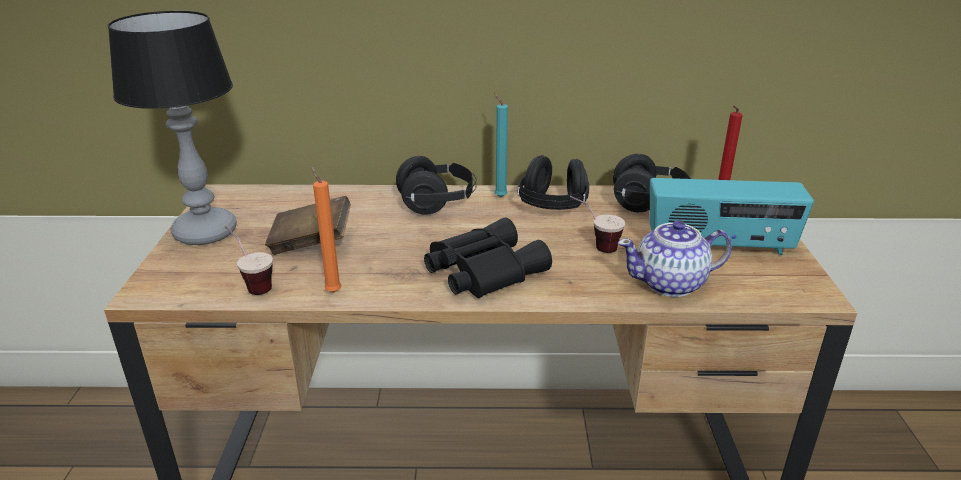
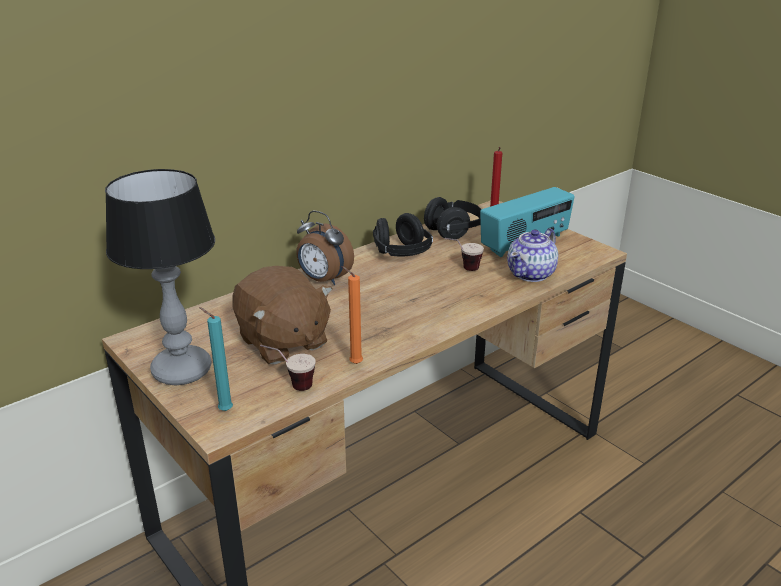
camera: 40 degrees left, 0 degrees up
brown book [265,196,351,255] -> brown plush toy [232,266,333,364]
black headphones [396,156,476,215] -> alarm clock [296,211,354,285]
black binoculars [424,218,552,298] -> none
turquoise candle [494,92,508,197] -> turquoise candle moved to [199,307,233,411]

